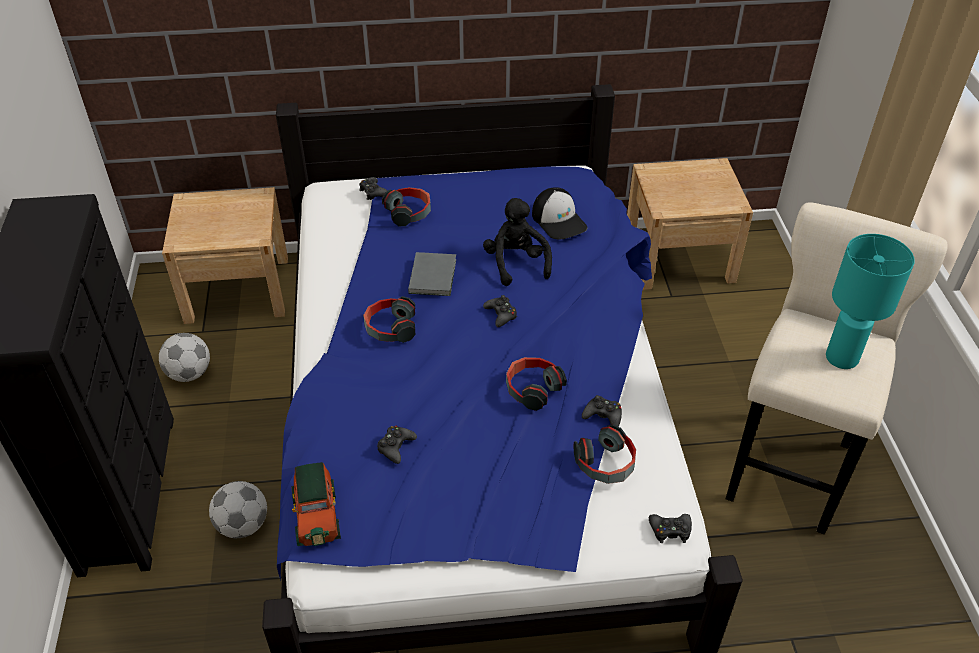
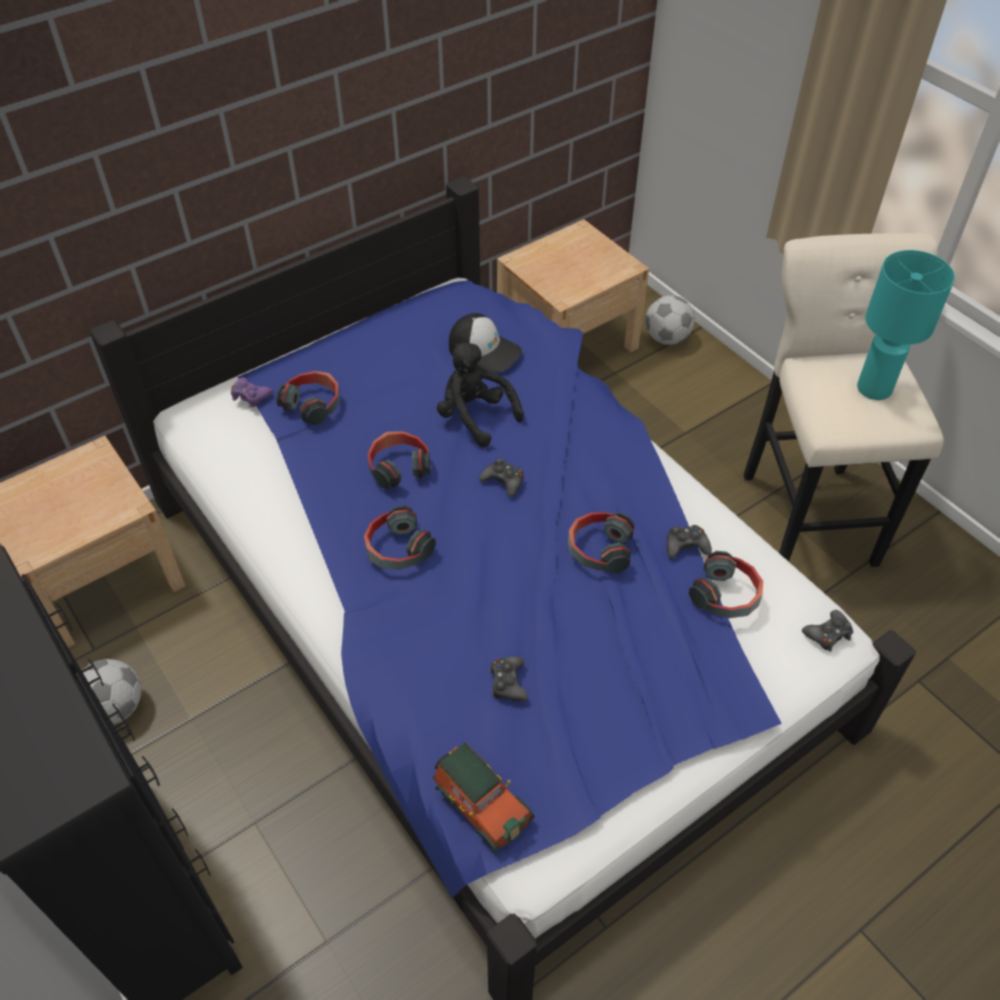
camera: 30 degrees left, 5 degrees up
football [209,481,267,538] -> football moved to [645,295,695,345]
black game controller [359,177,387,200] -> purple game controller [231,377,273,408]
grey book [408,252,456,296] -> headphones [367,431,430,489]

